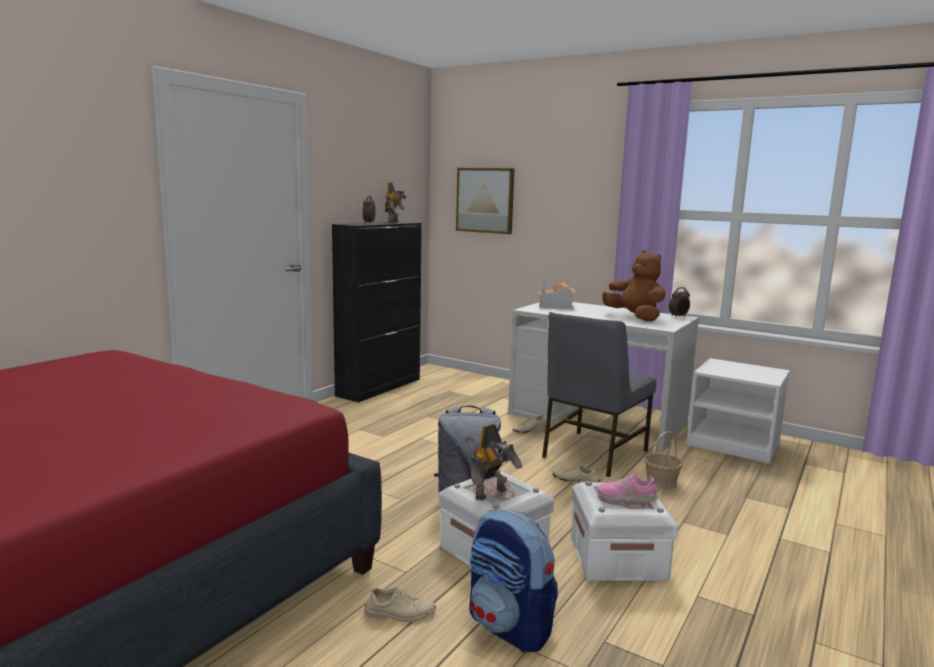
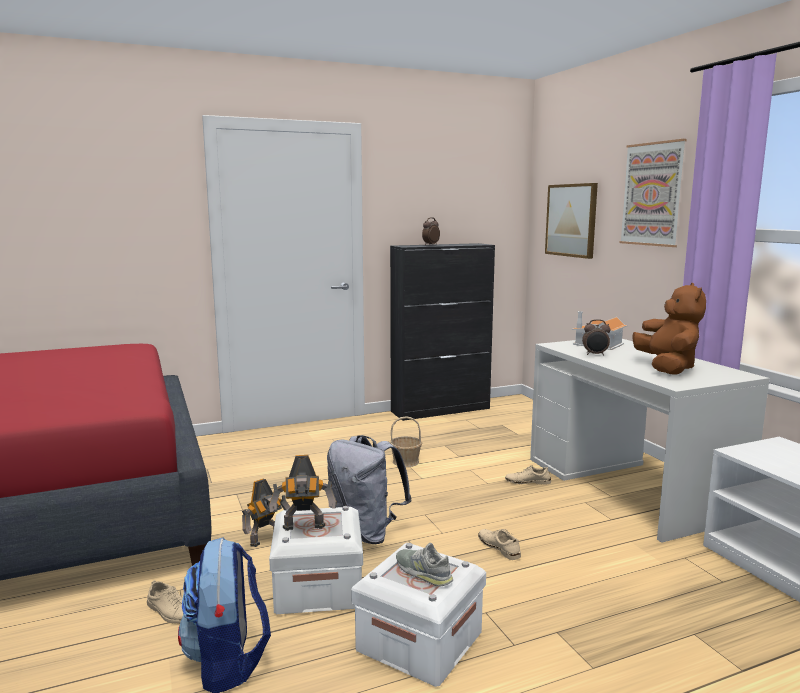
camera: 35 degrees right, 0 degrees up
toy robot [385,182,406,223] -> toy robot moved to [242,479,290,547]
grey chair [542,312,656,477] -> none
pink shoe [597,470,658,503] -> grey shoe [396,543,453,586]
basket [644,431,683,490] -> basket moved to [390,416,422,467]
alarm clock [669,287,690,318] -> alarm clock moved to [582,319,611,356]
none -> picture [619,139,687,247]

